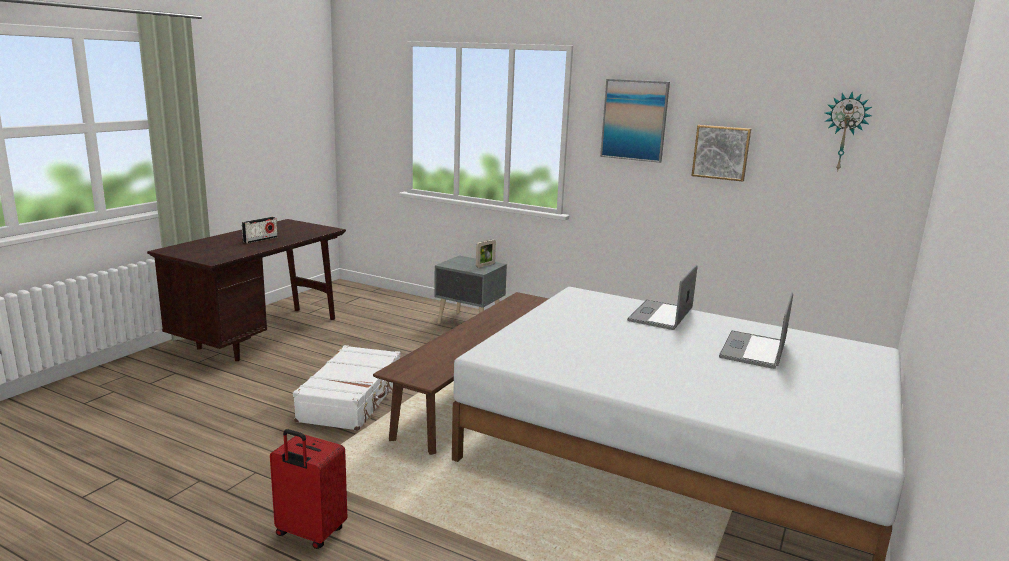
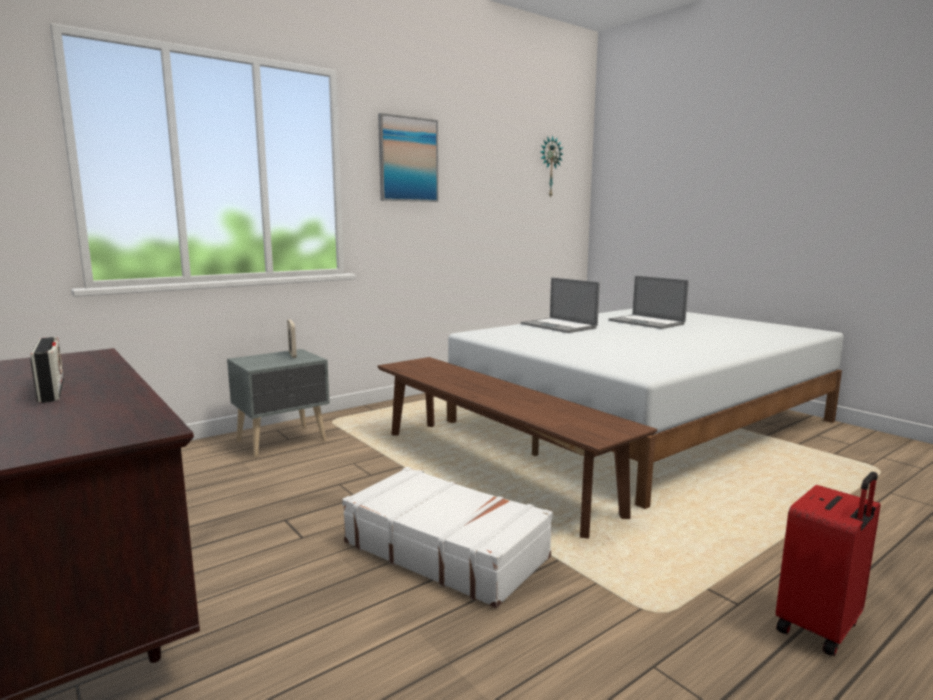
camera: 65 degrees left, 5 degrees down
picture [692,125,751,182] -> none

